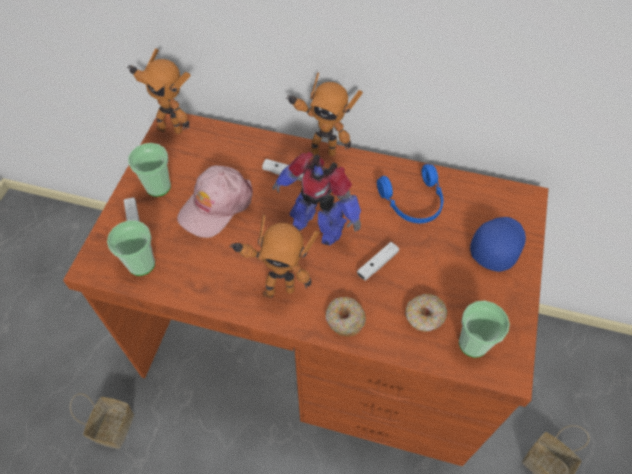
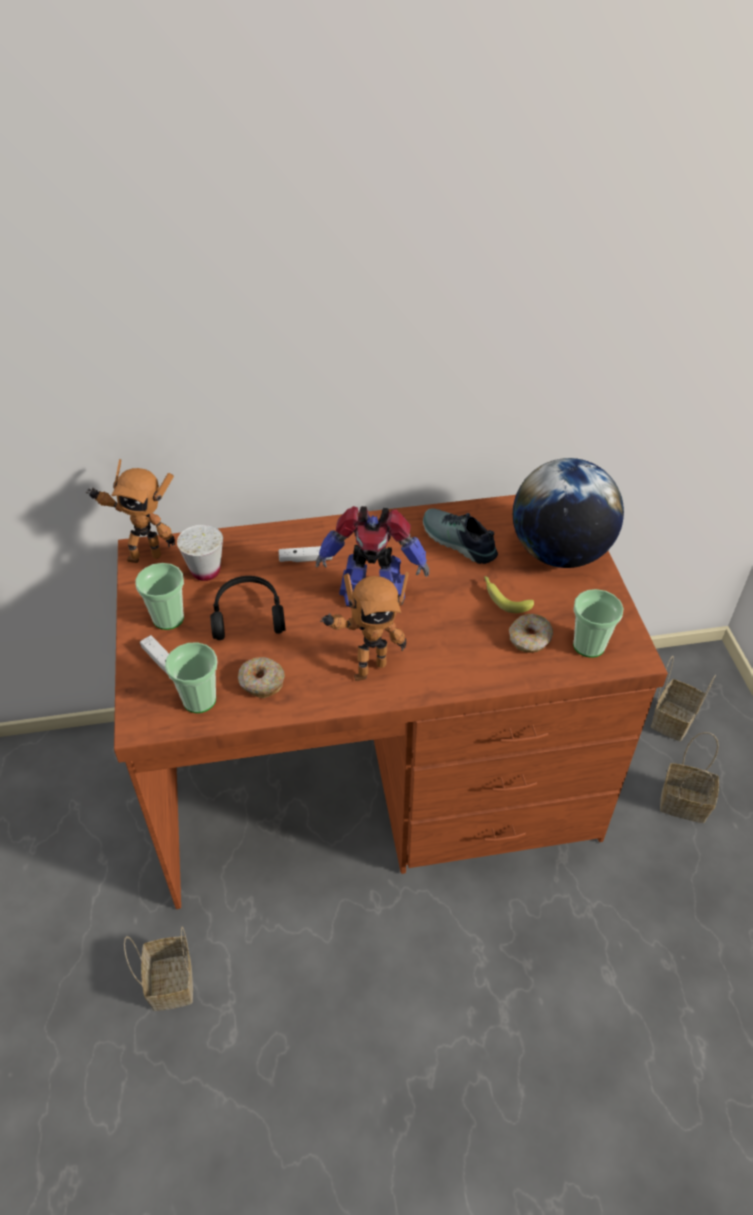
camera: 25 degrees left, 10 degrees down
pink cap [177,165,253,238] -> black headphones [210,576,286,640]
toy robot [286,73,363,157] -> none
donut [326,297,366,337] -> donut moved to [238,657,285,698]
white game controller [357,242,399,281] -> none
blue headphones [377,164,443,223] -> shoe [423,508,498,564]
blue cap [470,217,526,272] -> globe [513,458,624,568]
none -> white cup [177,525,223,581]
none -> banana [484,576,534,613]
none -> basket [651,656,716,741]

